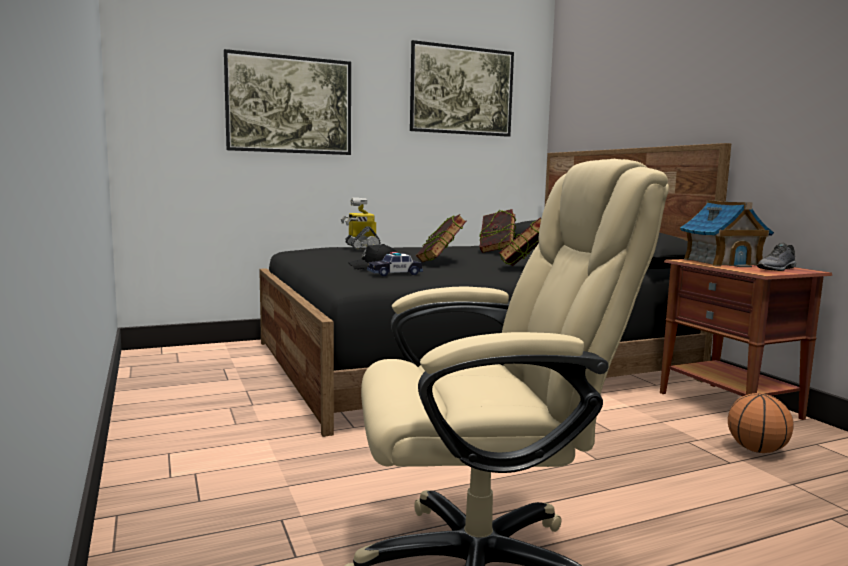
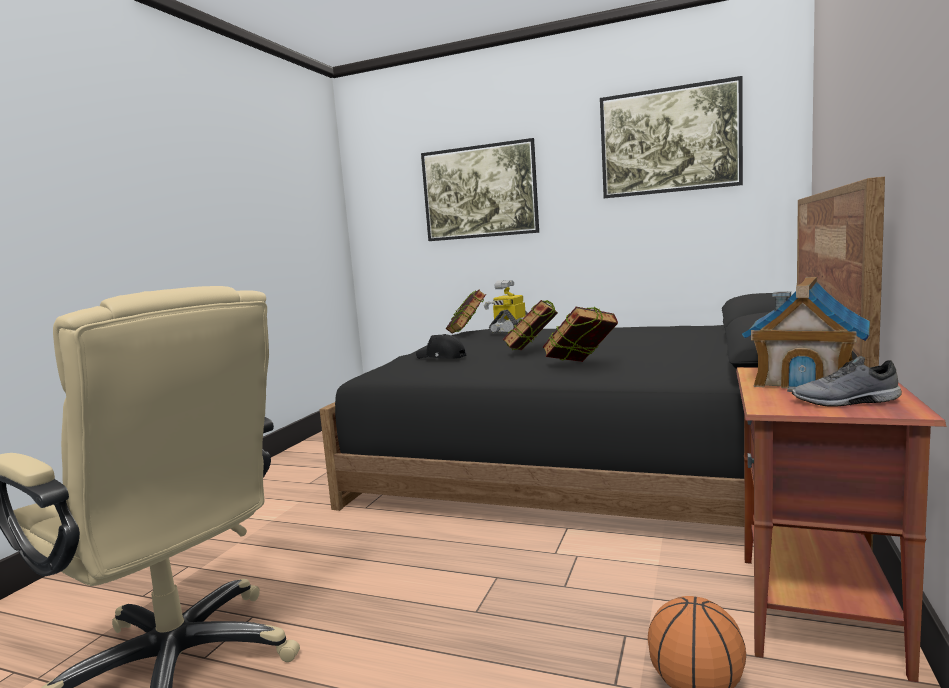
camera: 45 degrees right, 0 degrees up
toy car [367,252,423,276] -> none
book [479,209,516,253] -> book moved to [446,289,486,333]

